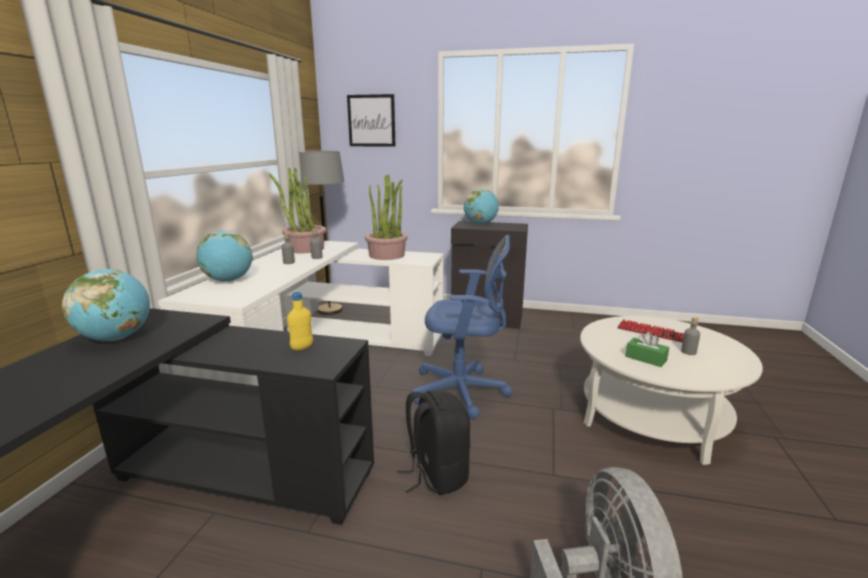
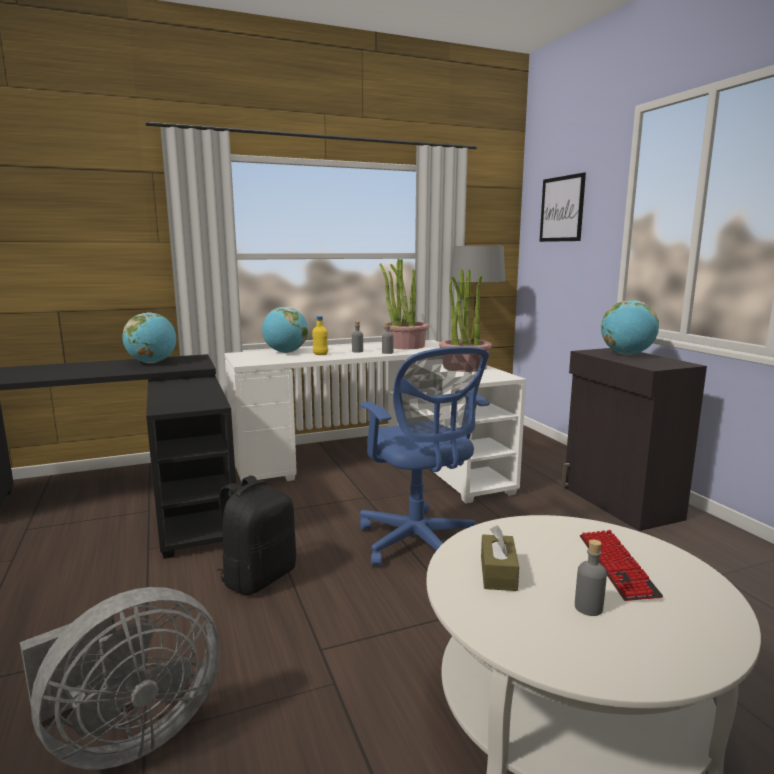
camera: 55 degrees right, 5 degrees down
yellow bottle [287,292,313,351] -> yellow bottle moved to [312,316,328,355]
green tissue box [625,332,669,367] -> brown tissue box [481,525,519,591]

